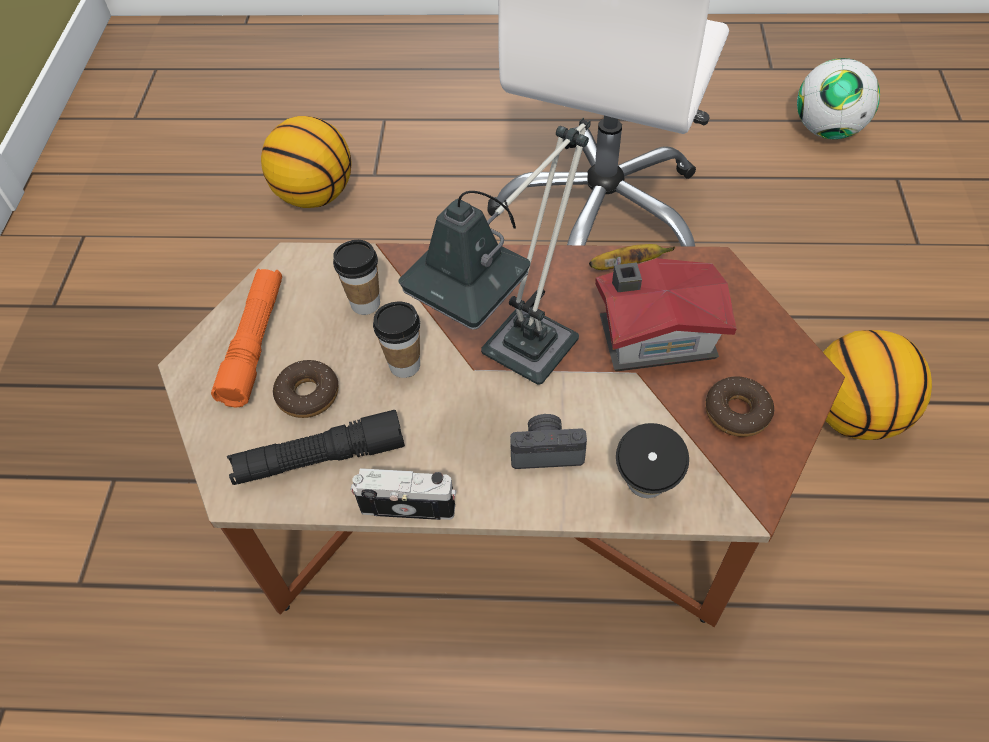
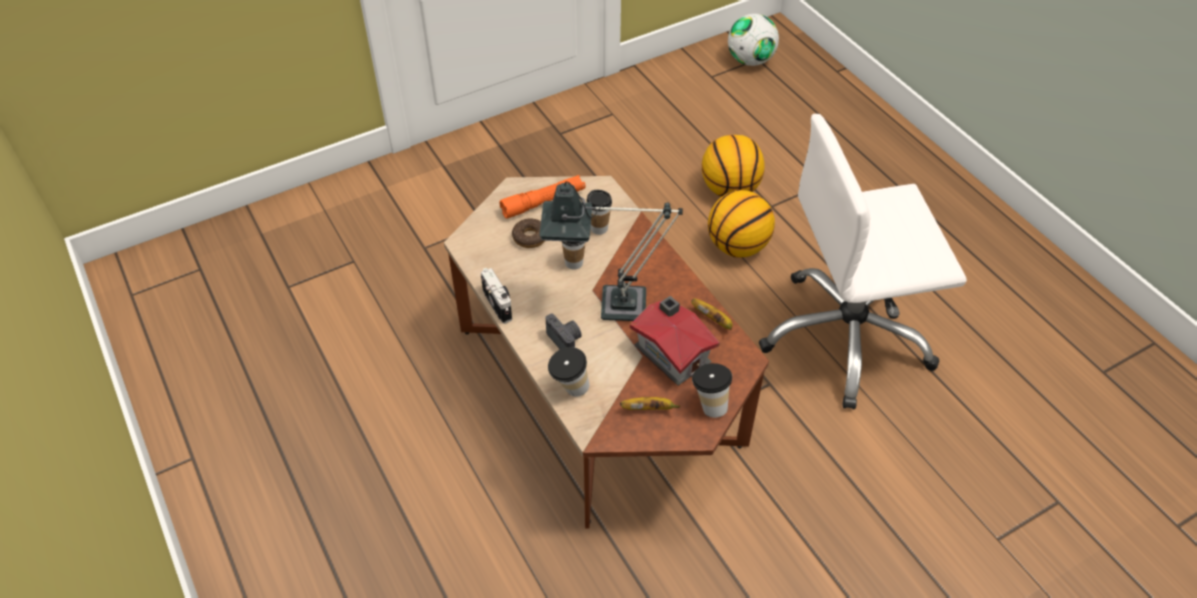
camera: 55 degrees right, 5 degrees down
black flashlight [227,410,405,485] -> none
donut [705,376,774,437] -> banana [620,397,680,410]
football [797,58,880,139] -> football moved to [728,14,779,66]
basketball [823,330,932,440] -> basketball moved to [708,190,775,258]
none -> cup [692,363,732,418]

